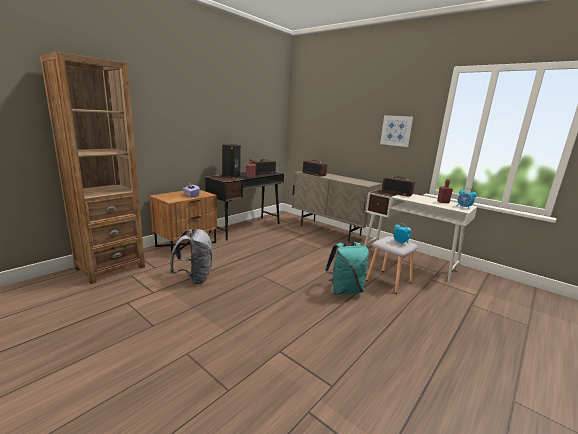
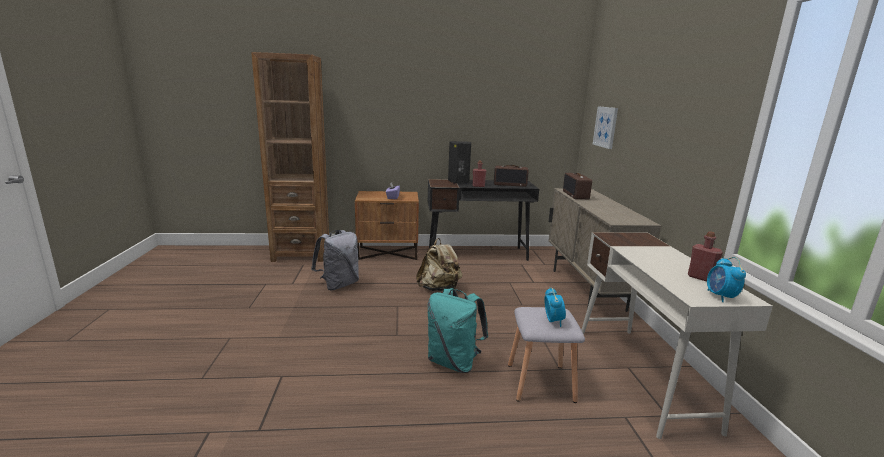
camera: 45 degrees right, 0 degrees up
picture [380,115,413,147] -> picture moved to [593,107,618,149]
radio [382,176,415,197] -> none
none -> beige backpack [416,238,462,291]

